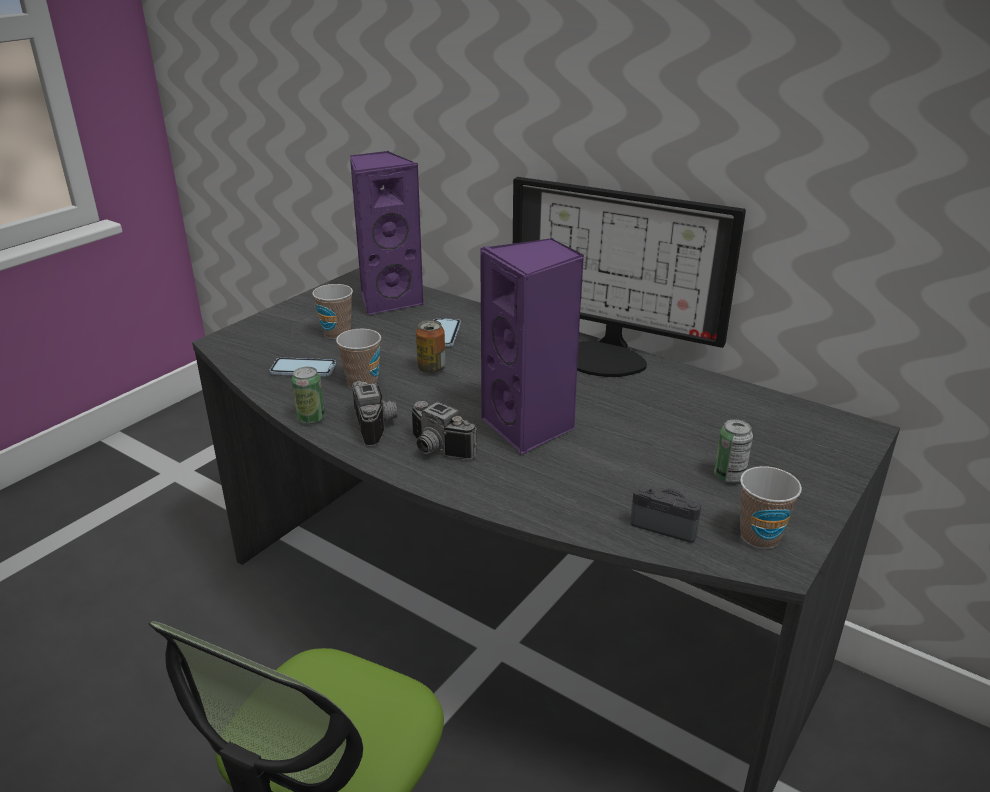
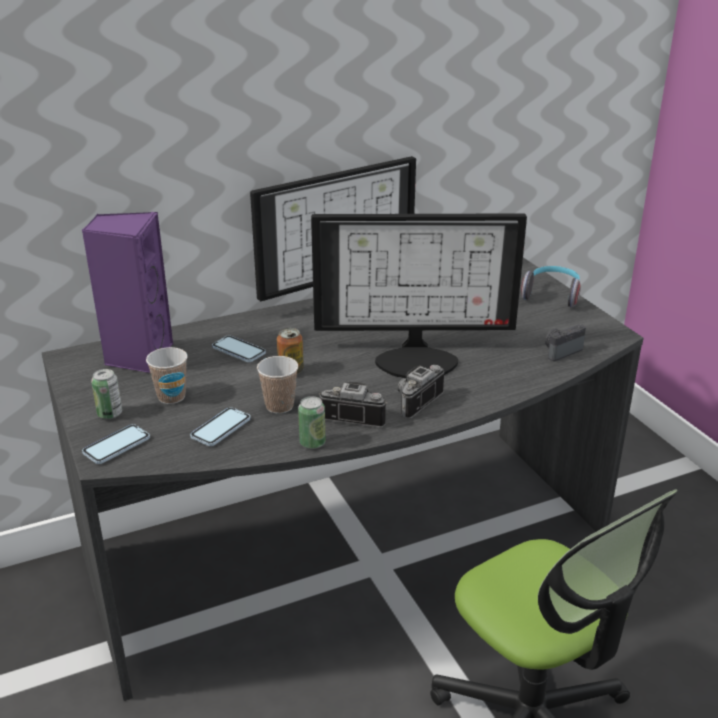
camera: 60 degrees left, 0 degrees up
camera [412,401,477,460] -> camera turned 150 degrees clockwise [398,365,444,419]
purple speaker [480,238,585,455] -> monitor [311,213,527,378]
can [714,420,753,483] -> can moved to [91,369,122,419]
cup [740,466,802,549] -> none
none -> phone [82,424,150,464]
none -> headphones [521,266,581,308]

